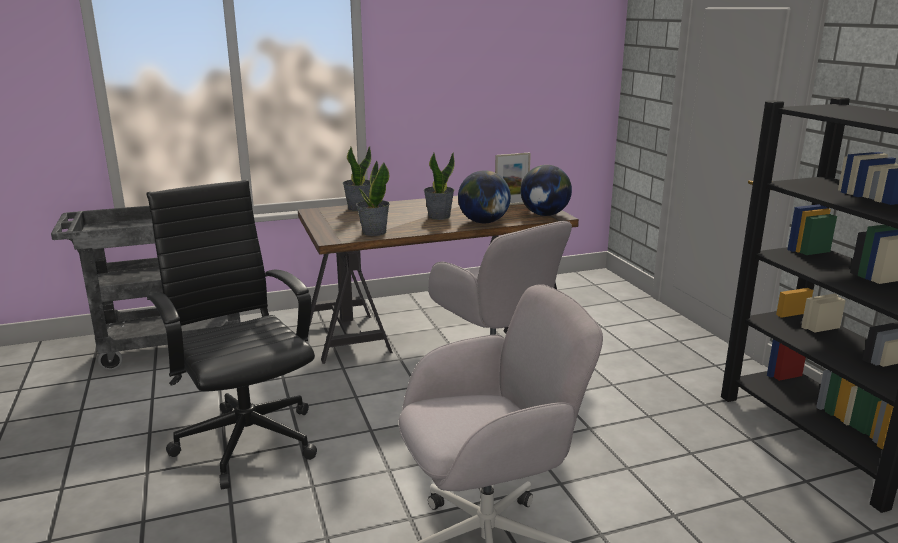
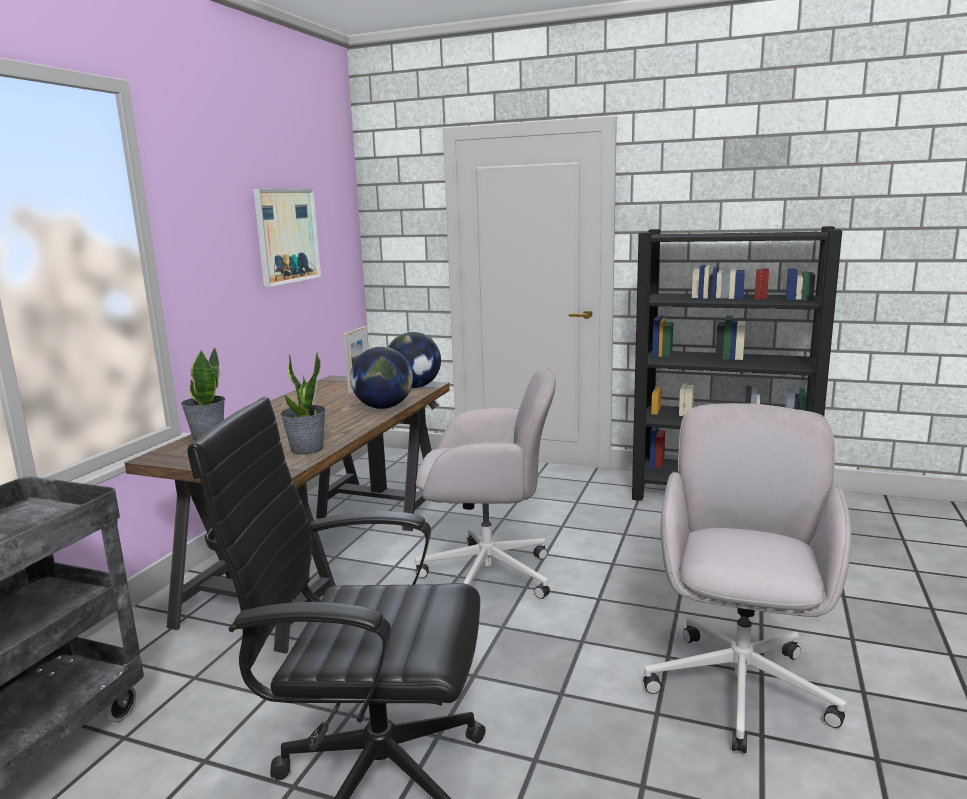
camera: 50 degrees left, 5 degrees down
potted plant [424,152,455,220] -> none
none -> picture [253,189,321,287]

